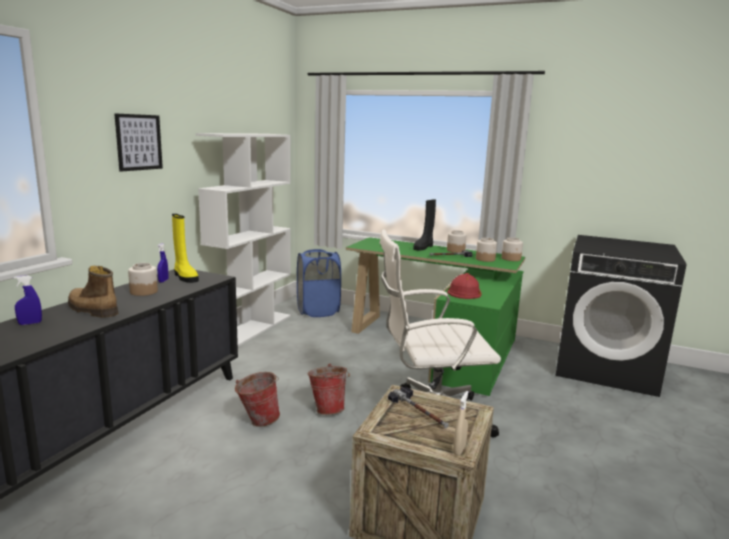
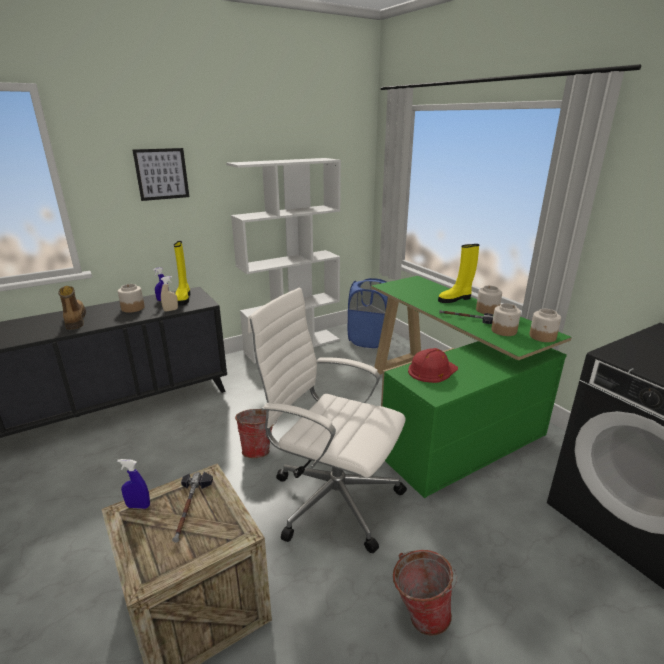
camera: 35 degrees right, 10 degrees up
blue spray bottle [14,275,42,325] -> blue spray bottle moved to [117,459,150,509]
bucket [235,372,280,427] -> bucket moved to [393,550,457,636]
black boot [413,199,436,251] -> yellow boot [438,244,479,303]
beige spray bottle [453,391,469,456] -> beige spray bottle moved to [161,276,178,312]

